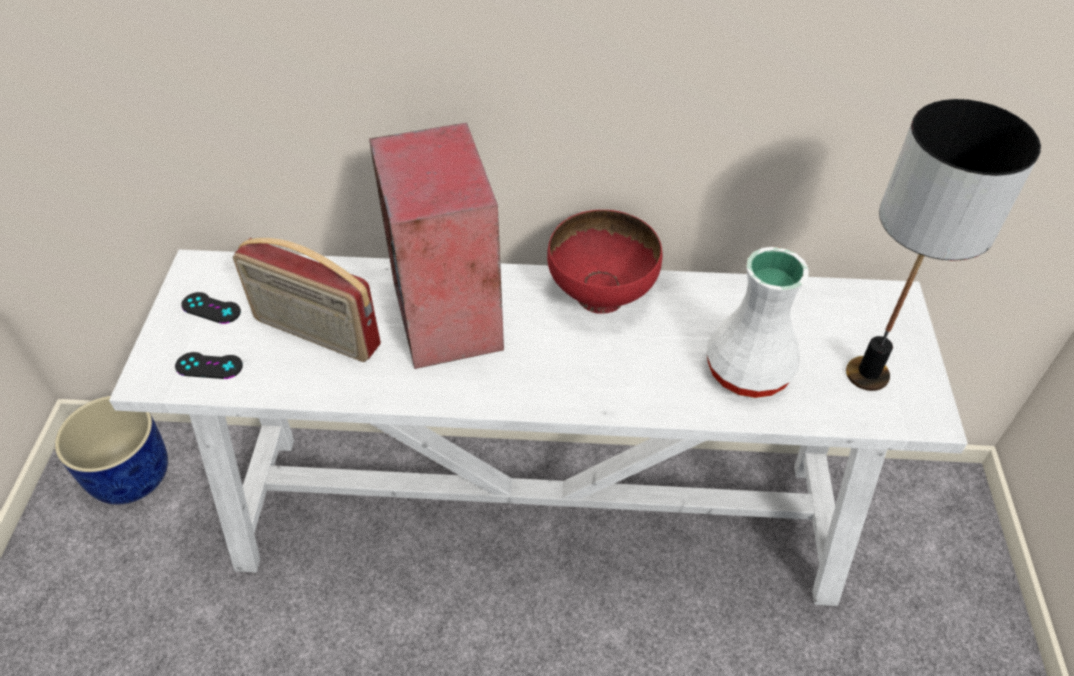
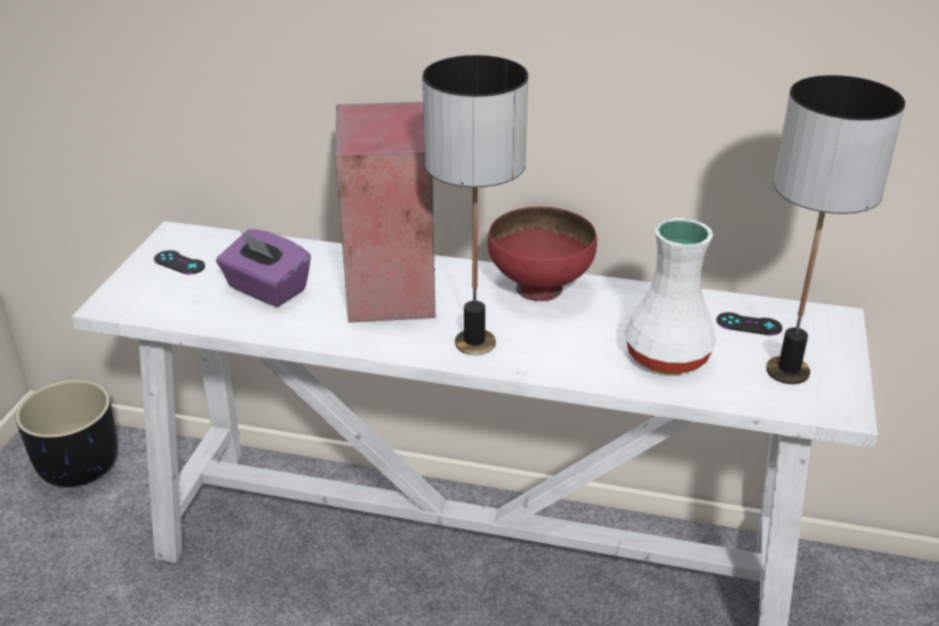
camera: 10 degrees right, 15 degrees down
blue planter [55,396,168,505] -> black planter [15,380,118,487]
black game controller [175,352,243,379] -> black game controller moved to [716,312,782,336]
radio [233,238,381,362] -> purple tissue box [216,230,311,307]
none -> table lamp [423,55,528,355]

